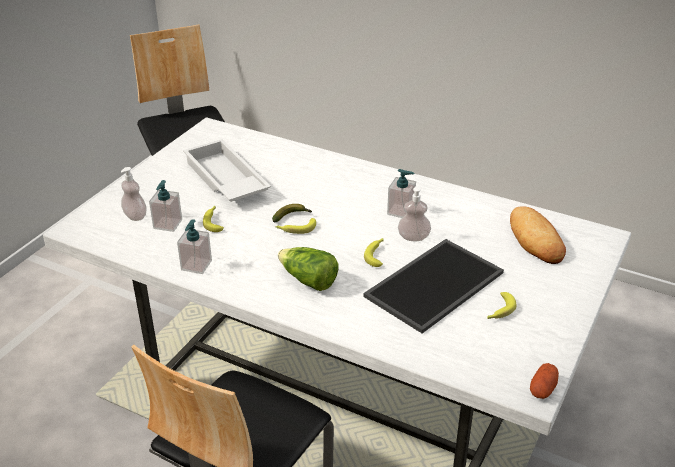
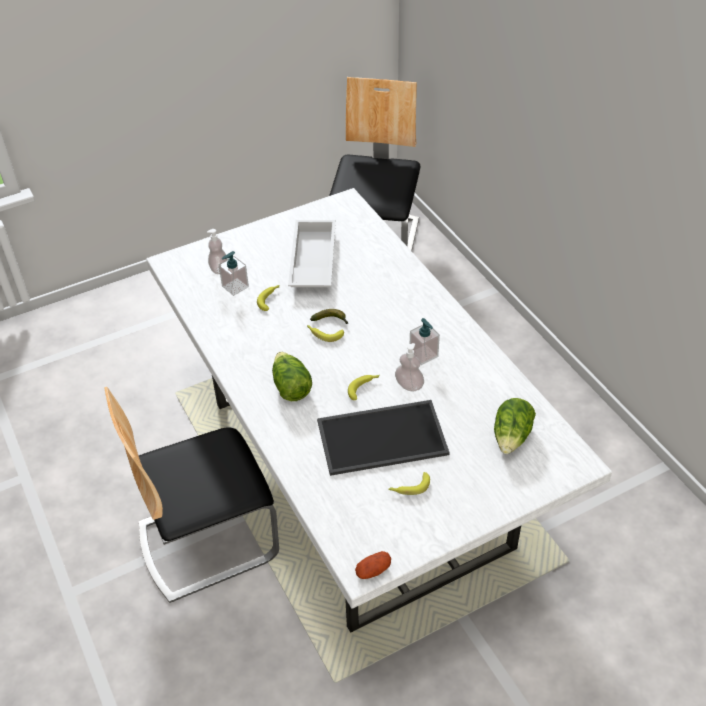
camera: 35 degrees right, 10 degrees up
soap dispenser [177,219,212,274] -> none
bread [510,207,566,264] -> lettuce [494,398,536,454]

